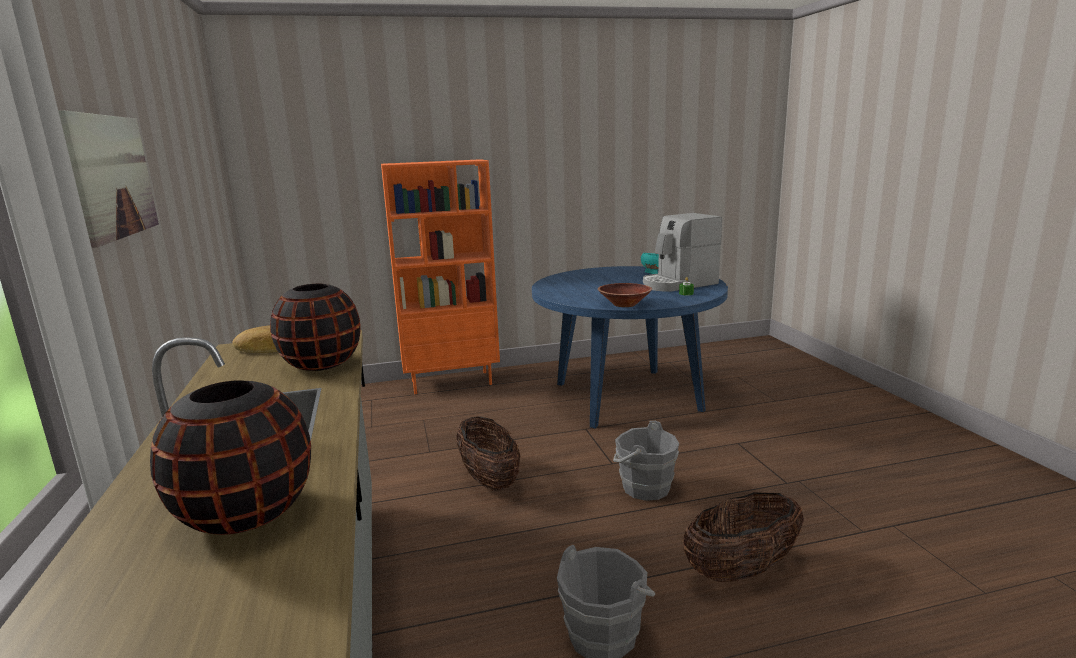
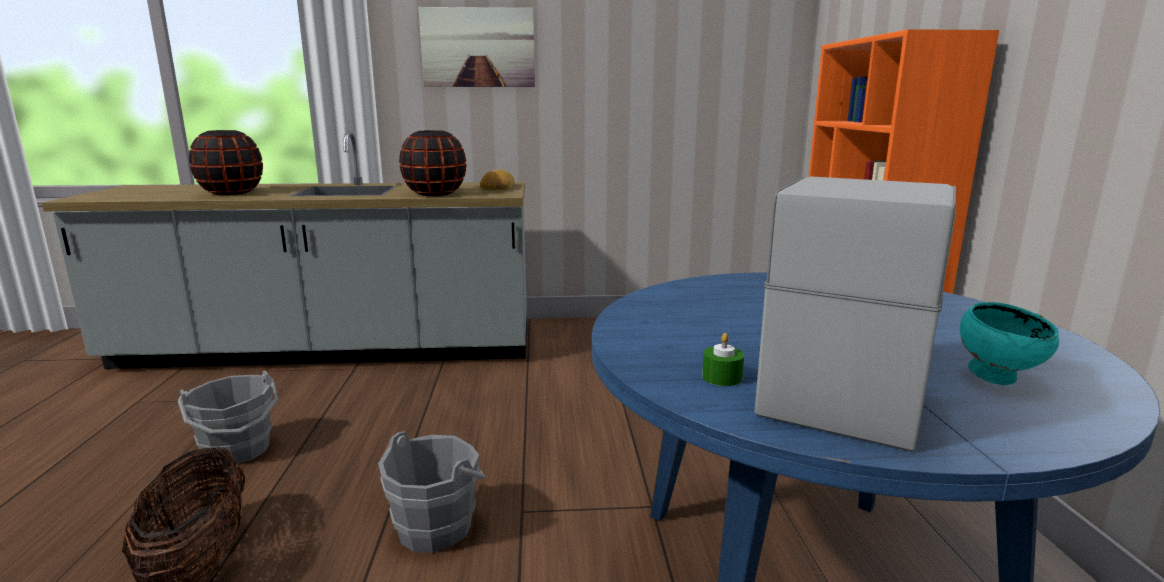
camera: 100 degrees right, 0 degrees up
basket [456,417,520,491] -> none
brown bowl [598,283,652,307] -> none
coffee machine [643,213,722,292] -> coffee machine turned 45 degrees clockwise [755,177,956,451]

